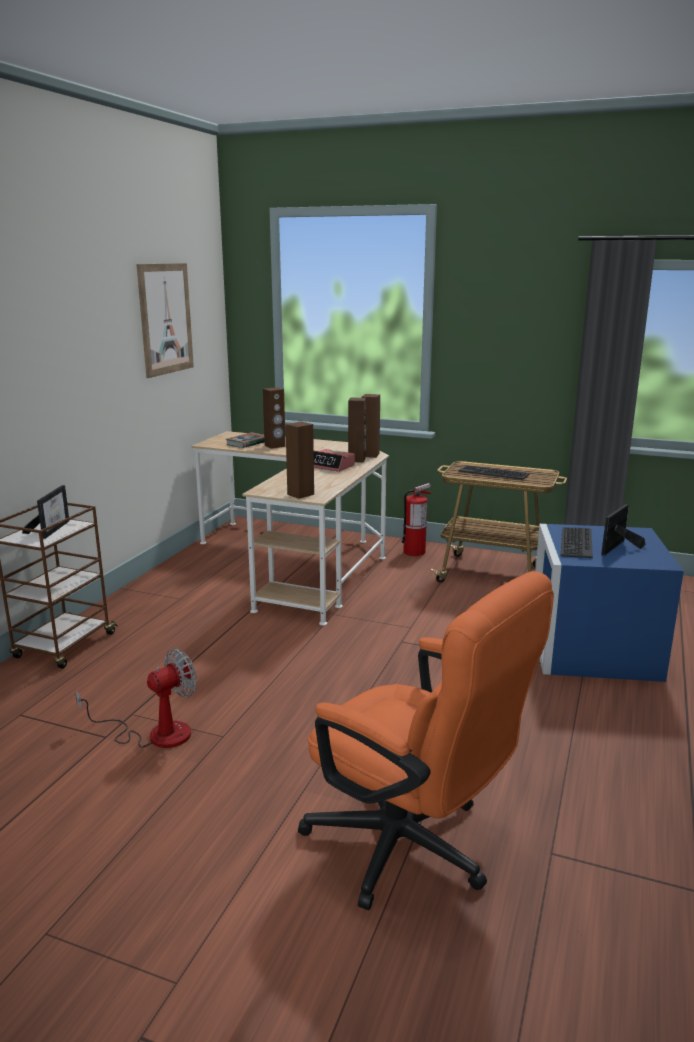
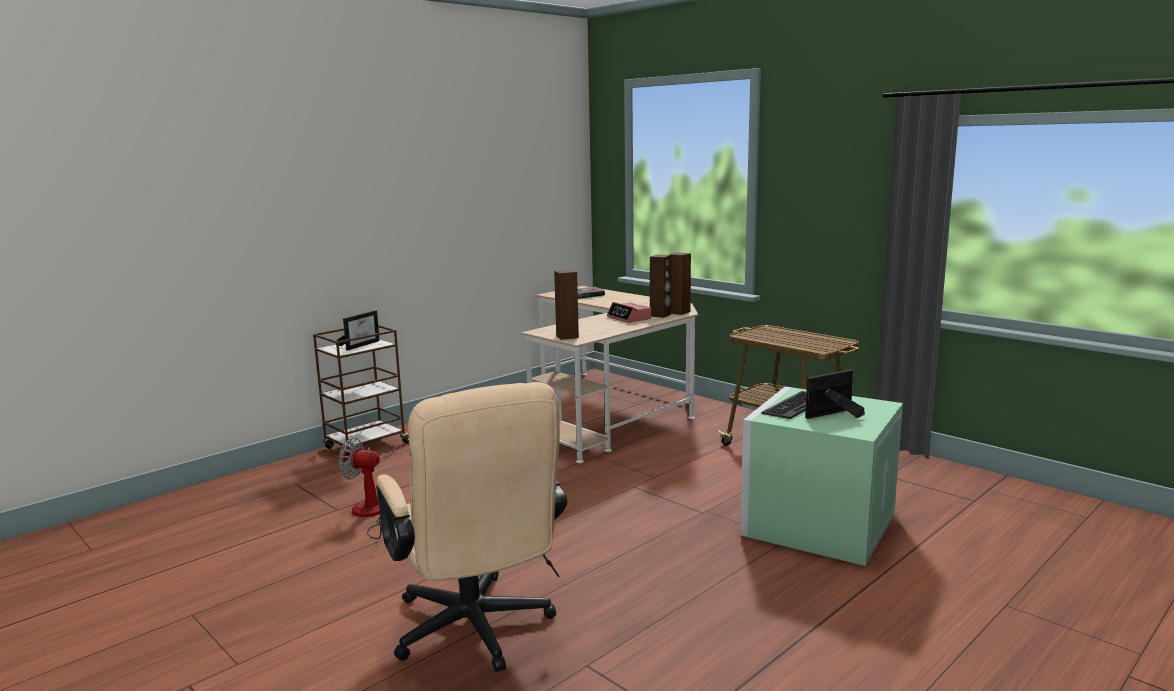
camera: 25 degrees right, 5 degrees down
fan [75,649,197,748] -> fan turned 150 degrees counterclockwise [339,438,382,539]
picture [136,263,194,378] -> none
brown speaker [263,387,286,449] -> none
orange office chair [298,571,554,910] -> beige office chair [376,382,567,672]
fire extinguisher [401,483,432,556] -> none
keyboard [458,465,529,480] -> none
blue storage box [535,524,684,682] -> green storage box [740,386,903,566]

